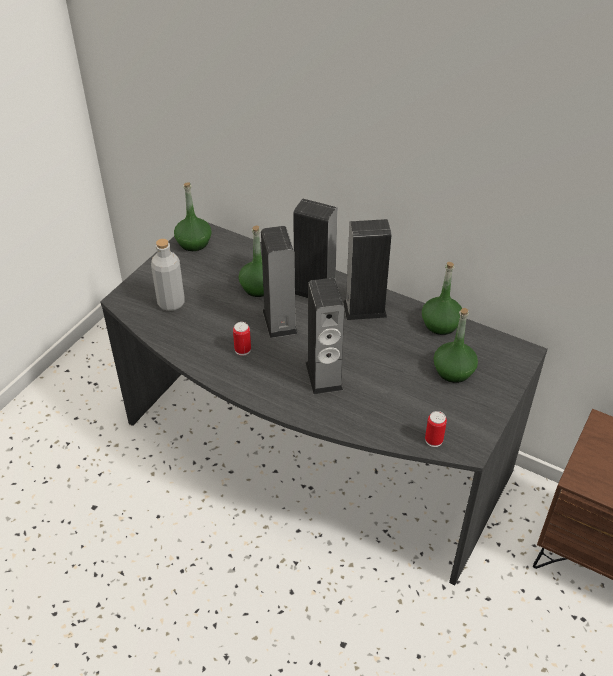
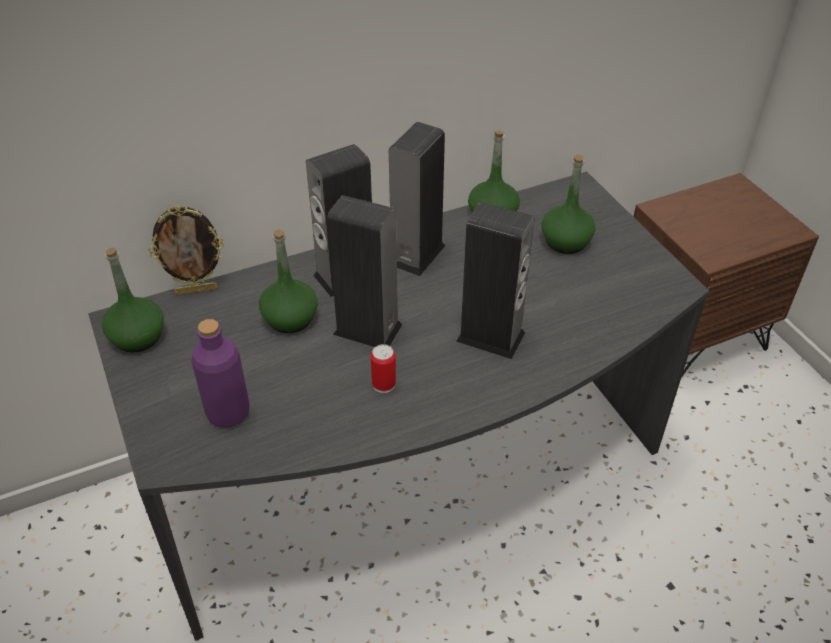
camera: 55 degrees left, 0 degrees up
grey bottle [151,239,185,311] -> purple bottle [191,319,250,427]
can [425,411,447,447] -> none
none -> picture frame [148,206,224,295]

